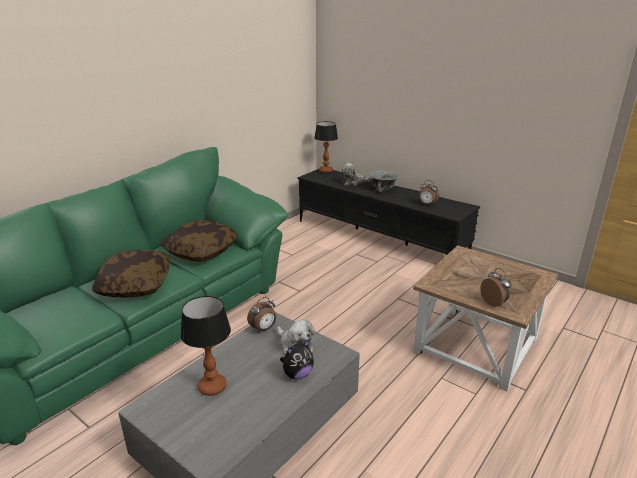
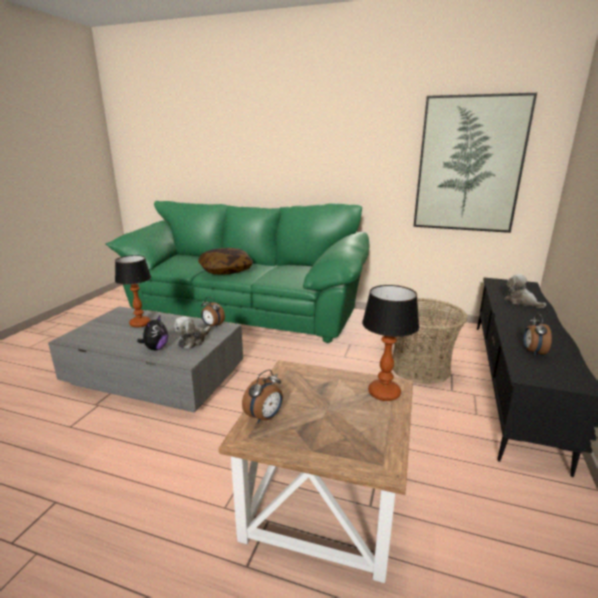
camera: 70 degrees right, 5 degrees down
pillow [161,220,238,262] -> none
plush toy [280,339,314,380] -> plush toy turned 105 degrees counterclockwise [137,315,168,350]
table lamp [314,121,338,173] -> table lamp moved to [362,285,419,401]
grey bowl [370,171,398,192] -> none
none -> basket [392,298,468,384]
none -> picture [413,93,537,233]

